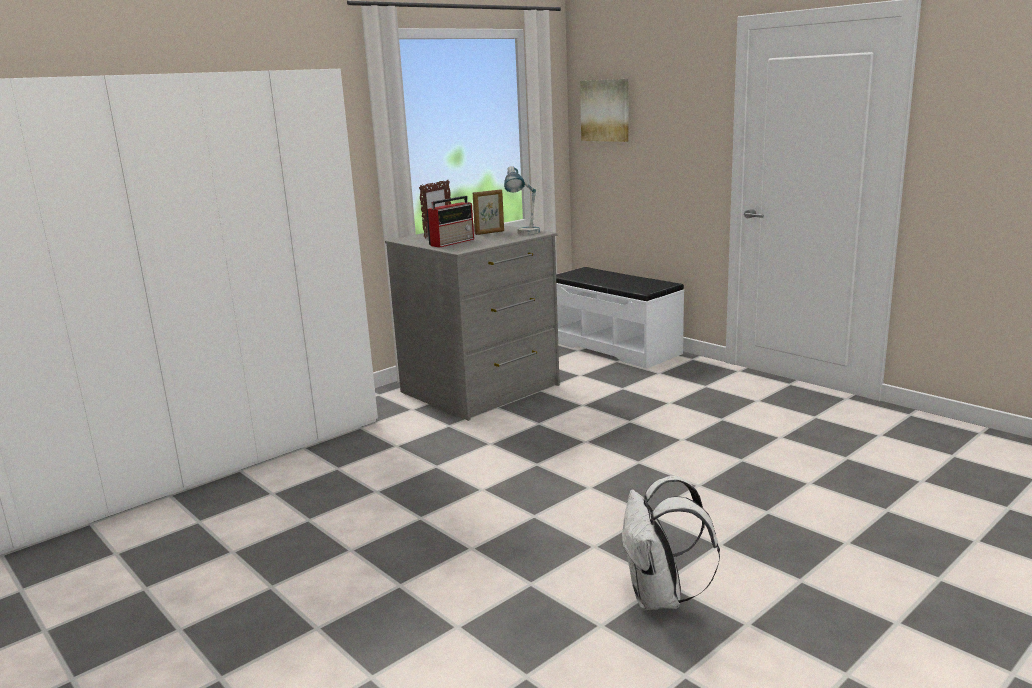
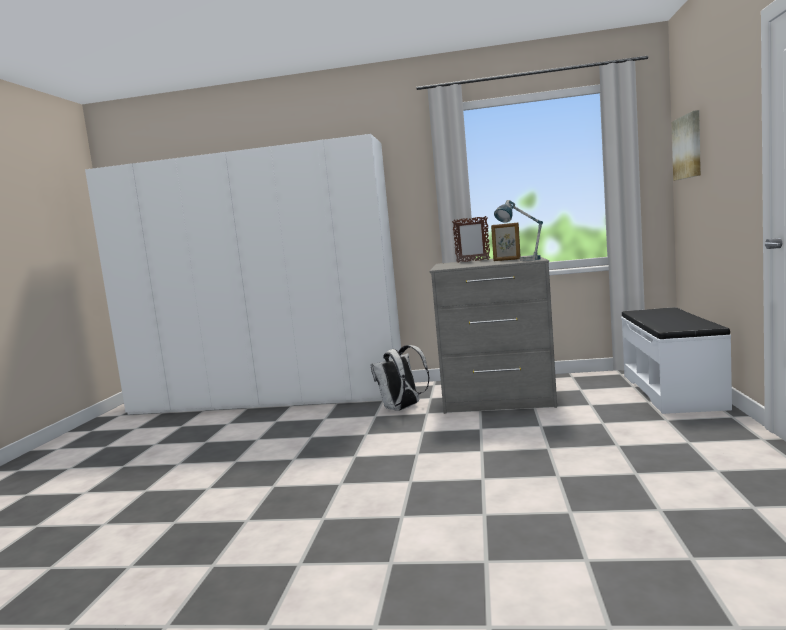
camera: 50 degrees right, 10 degrees down
radio [426,196,474,247] -> none
white backpack [622,476,720,610] -> white backpack moved to [370,345,429,411]

